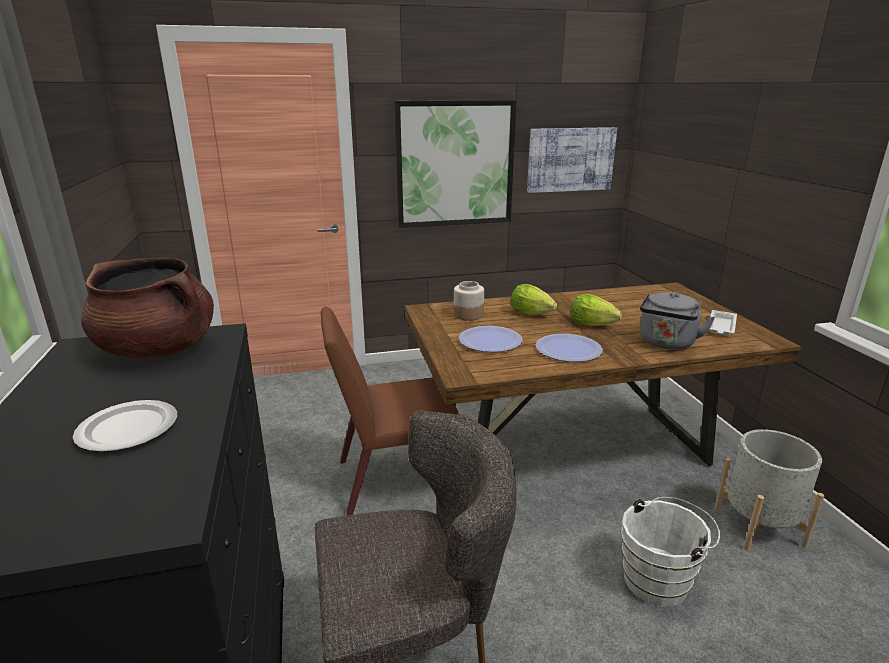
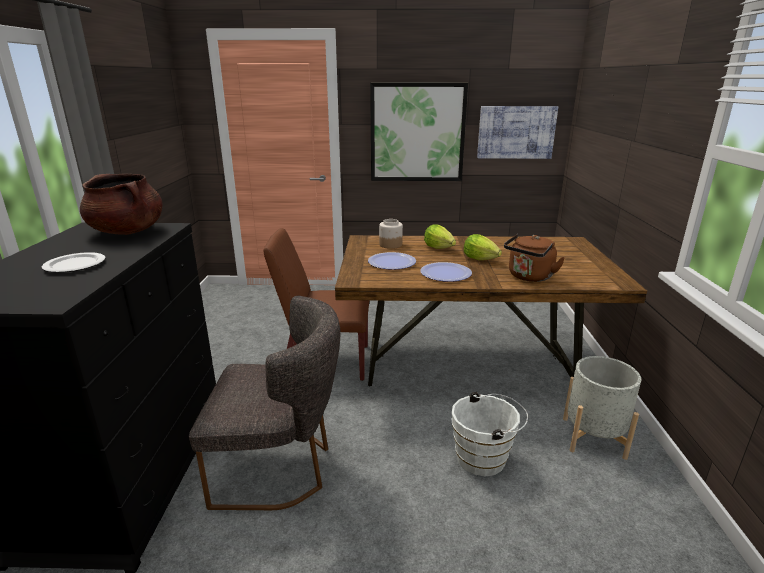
camera: 15 degrees right, 0 degrees up
grey kettle [640,292,715,350] -> brown kettle [504,234,565,282]
white tray [709,310,737,336] -> none

